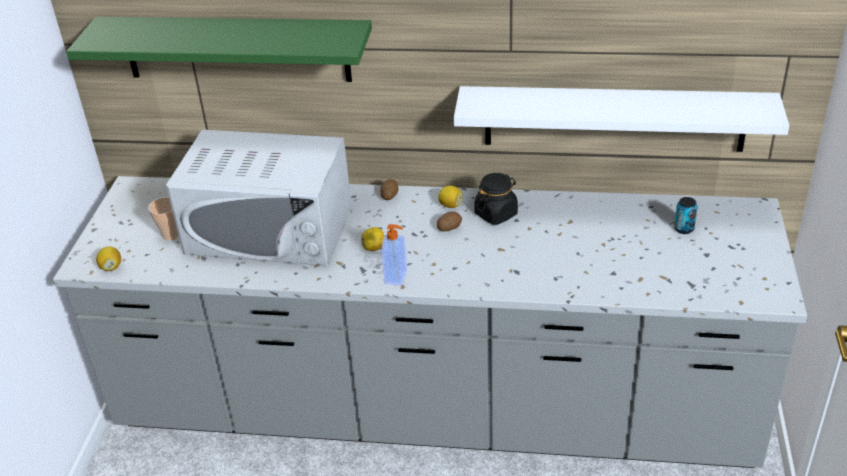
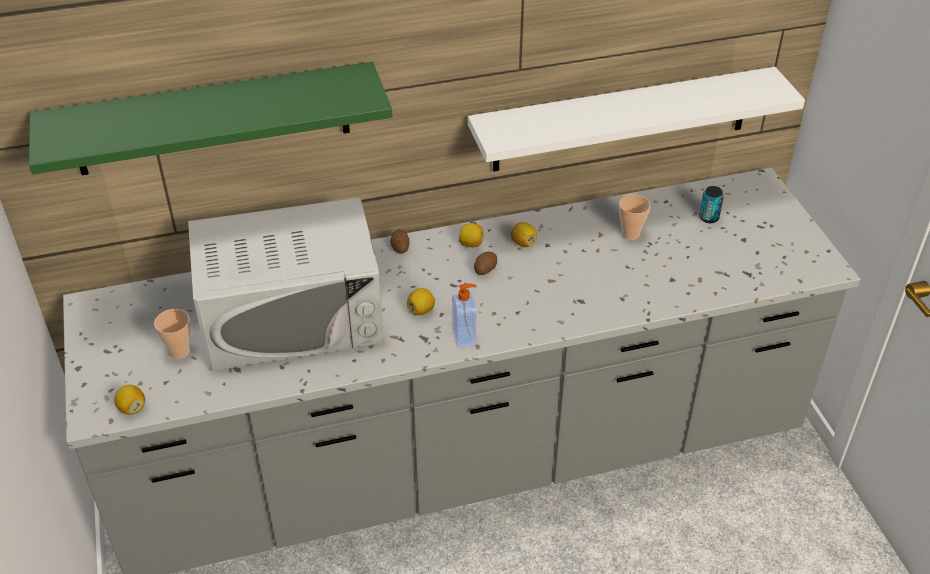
camera: 25 degrees left, 5 degrees up
black jar [474,173,518,225] -> lemon [510,222,537,247]
none -> cup [619,194,650,240]

